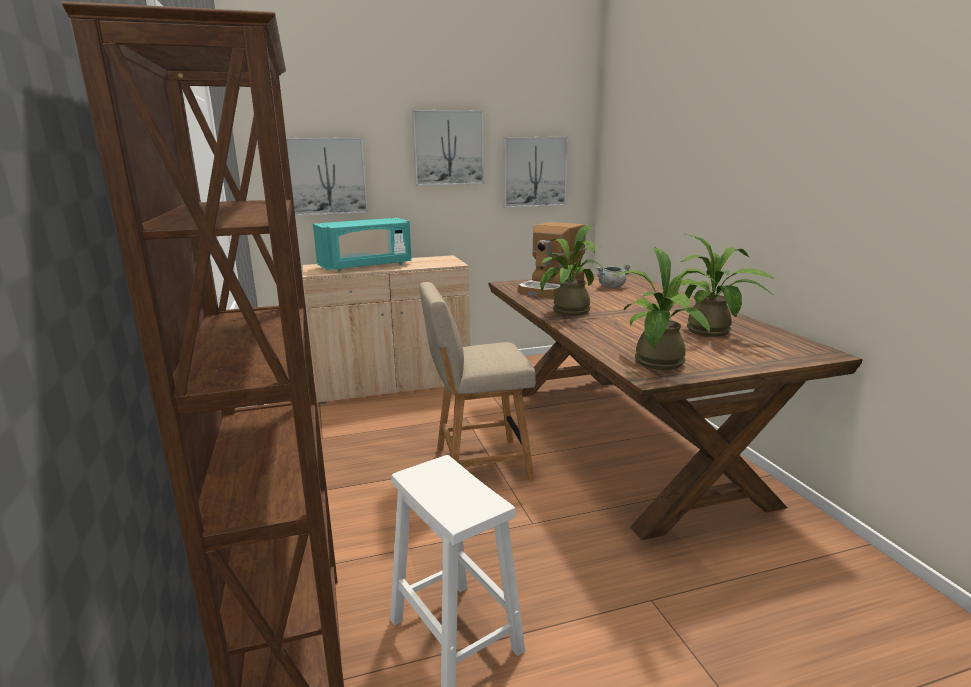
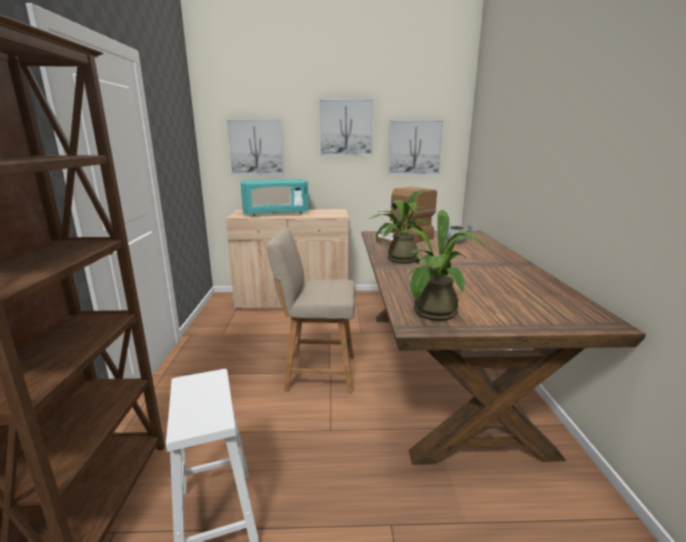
camera: 15 degrees right, 0 degrees up
potted plant [662,234,774,337] -> none

